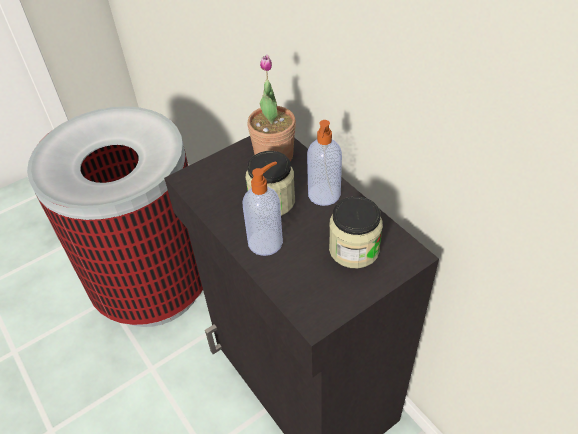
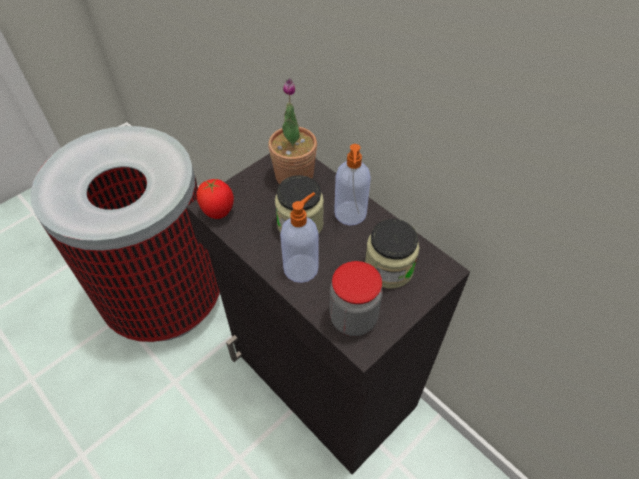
camera: 10 degrees left, 5 degrees up
none -> tomato [197,179,234,219]
none -> jar [329,261,382,336]

